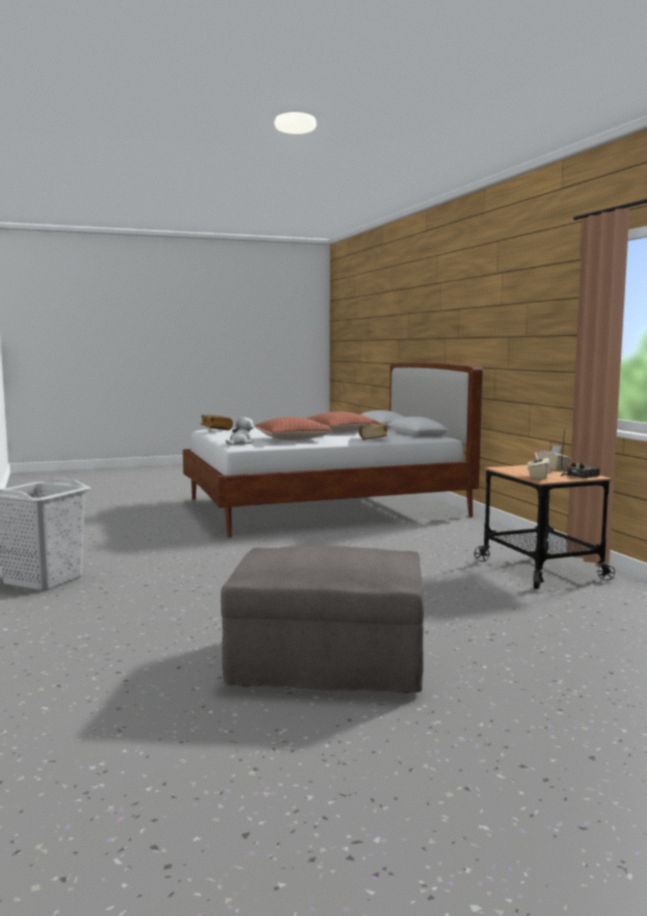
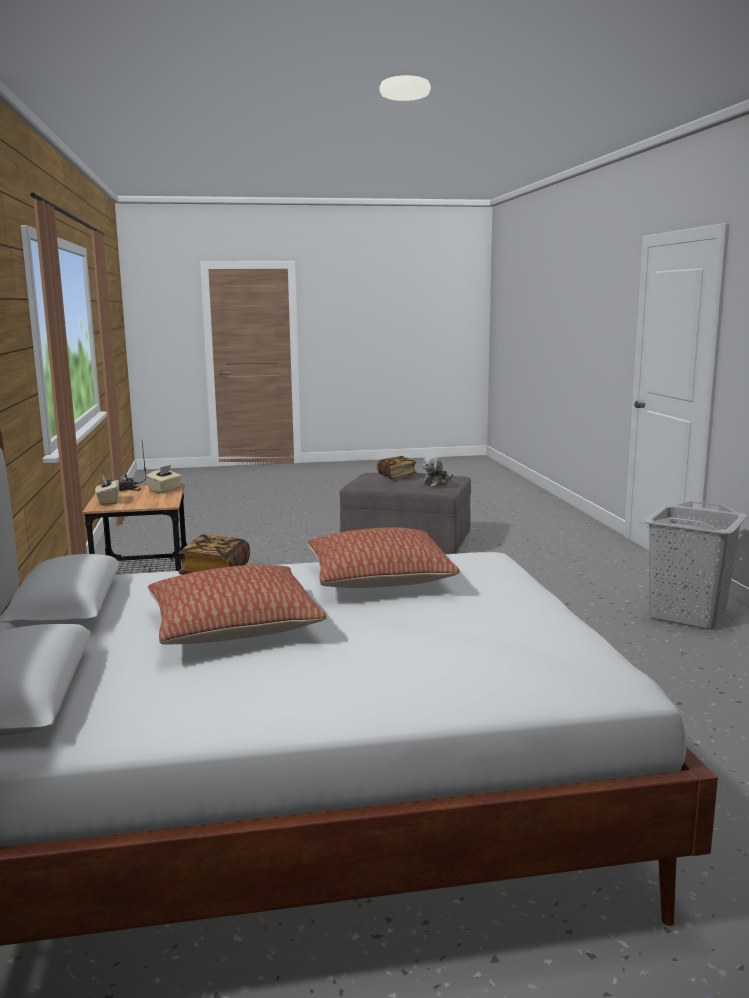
camera: 170 degrees left, 5 degrees up
book [201,415,233,430] -> book moved to [377,456,417,479]
plush toy [226,417,254,445] -> plush toy moved to [422,456,453,487]

